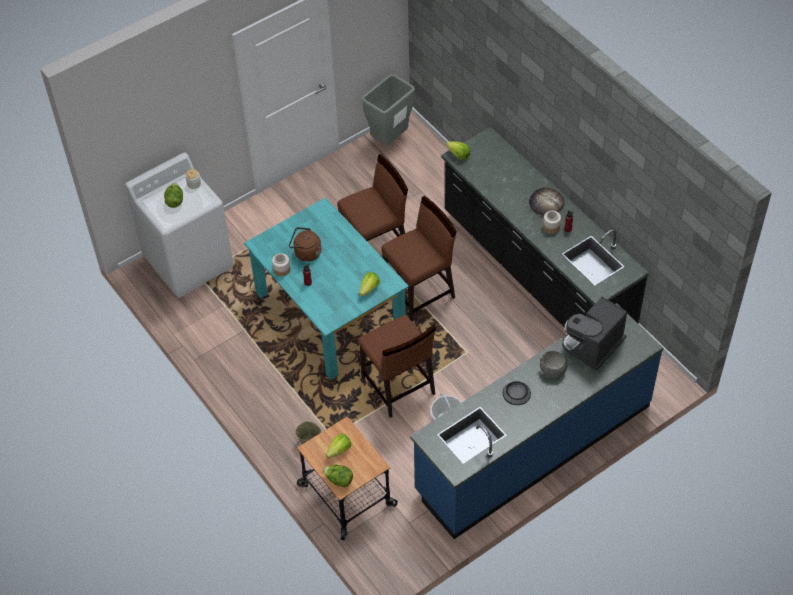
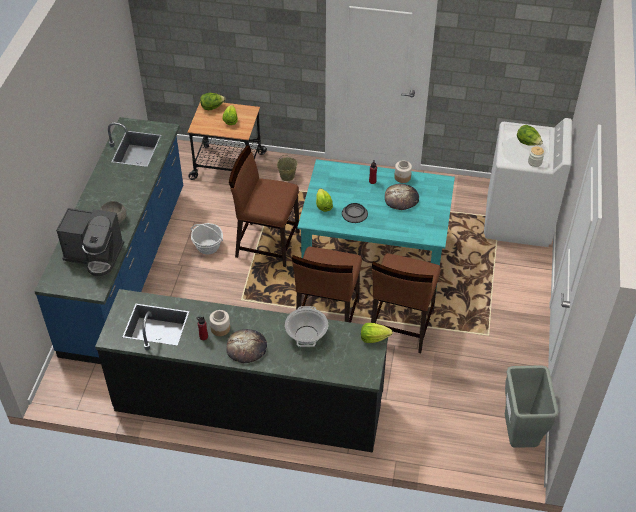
camera: 135 degrees right, 5 degrees down
brown kettle [289,227,321,262] -> bread [385,184,419,210]
bowl [503,381,531,405] -> bowl moved to [342,203,368,223]
coffee machine [562,297,627,371] -> coffee machine turned 105 degrees clockwise [56,208,124,277]
none -> cooking pot [285,306,328,347]

